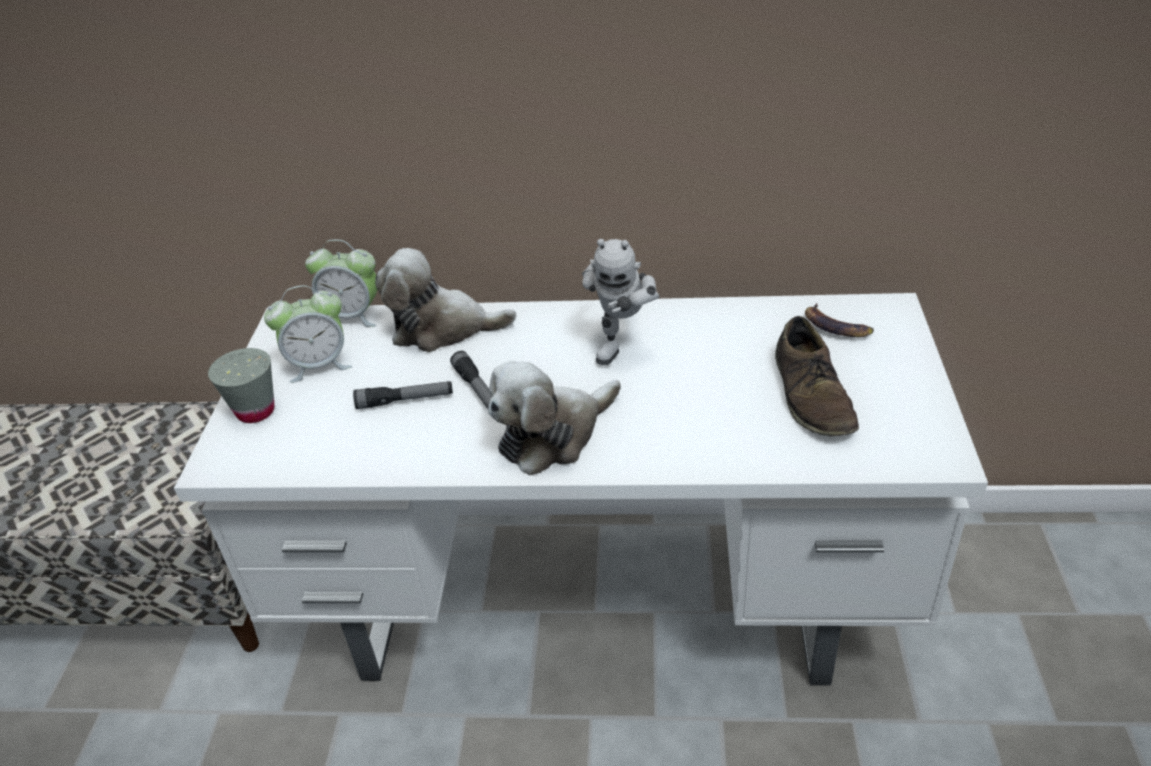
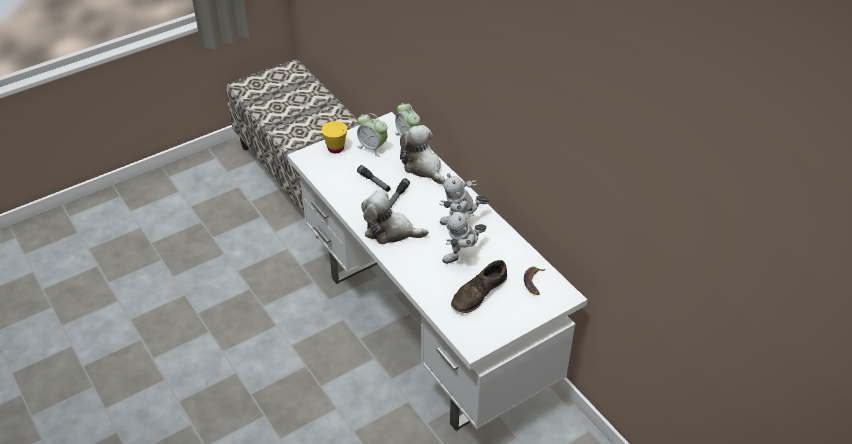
camera: 50 degrees right, 5 degrees up
grey cup [208,348,274,423] -> yellow cup [321,121,347,153]
none -> toy robot [442,210,487,264]

